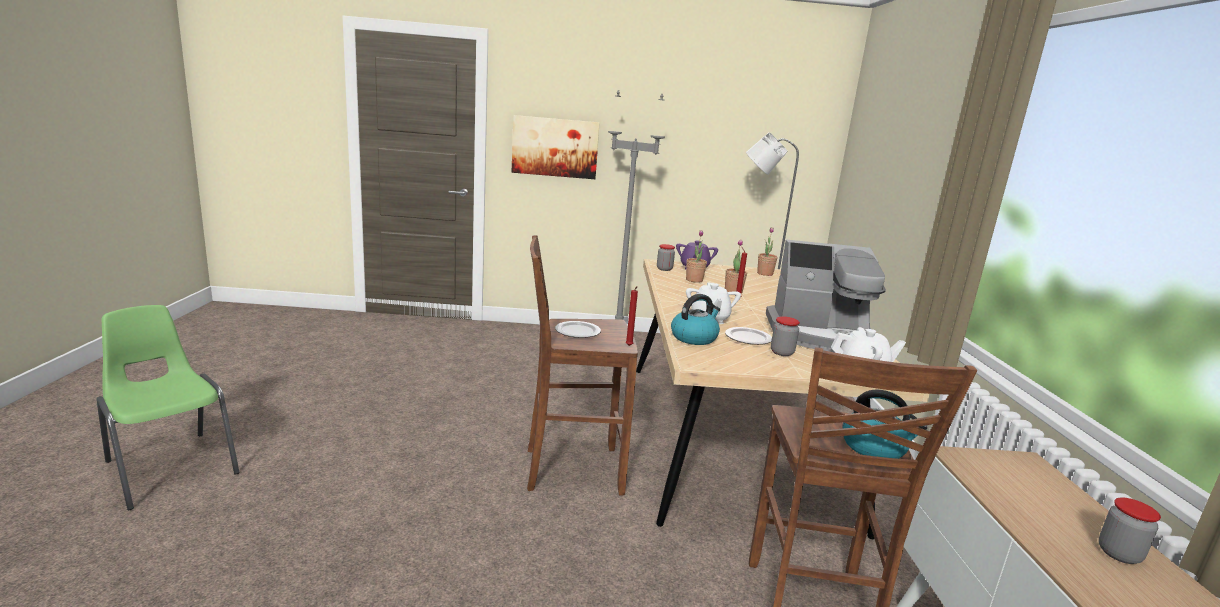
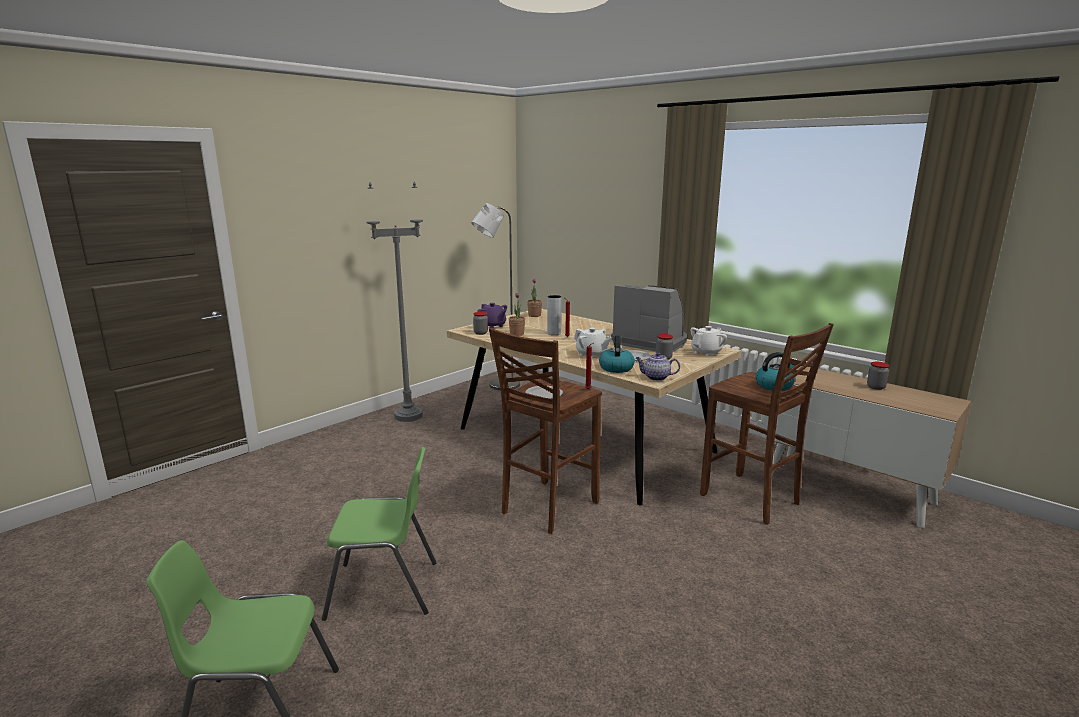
camera: 45 degrees left, 0 degrees up
picture [511,115,600,179] -> none
potted plant [725,239,747,294] -> grey vase [547,295,562,335]
coffee machine [766,239,886,353] -> coffee machine turned 105 degrees counterclockwise [611,285,687,352]
none -> green chair [322,447,436,621]
none -> teapot [636,352,680,381]

